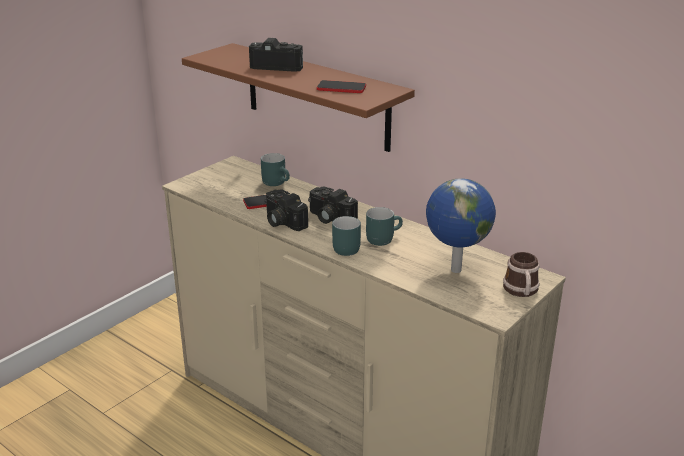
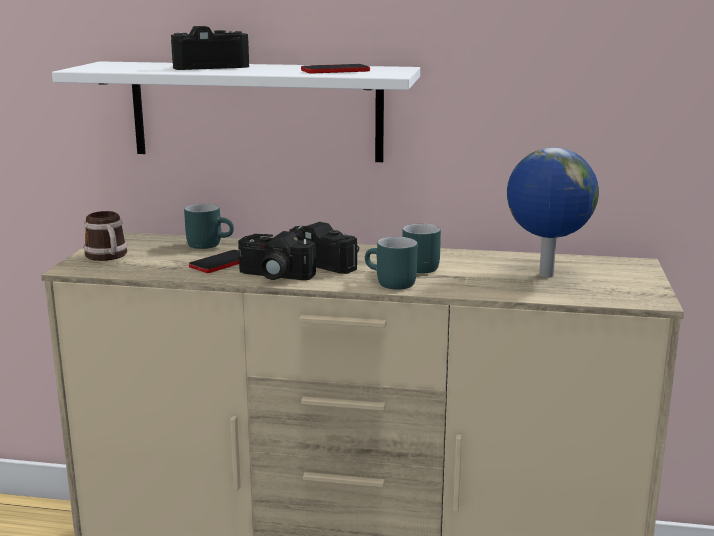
camera: 30 degrees left, 10 degrees down
brown shelf [182,43,415,152] -> white shelf [52,61,420,162]
camera [308,187,358,224] -> camera turned 150 degrees counterclockwise [289,222,359,274]
mug [503,252,540,297] -> mug moved to [84,211,127,261]

